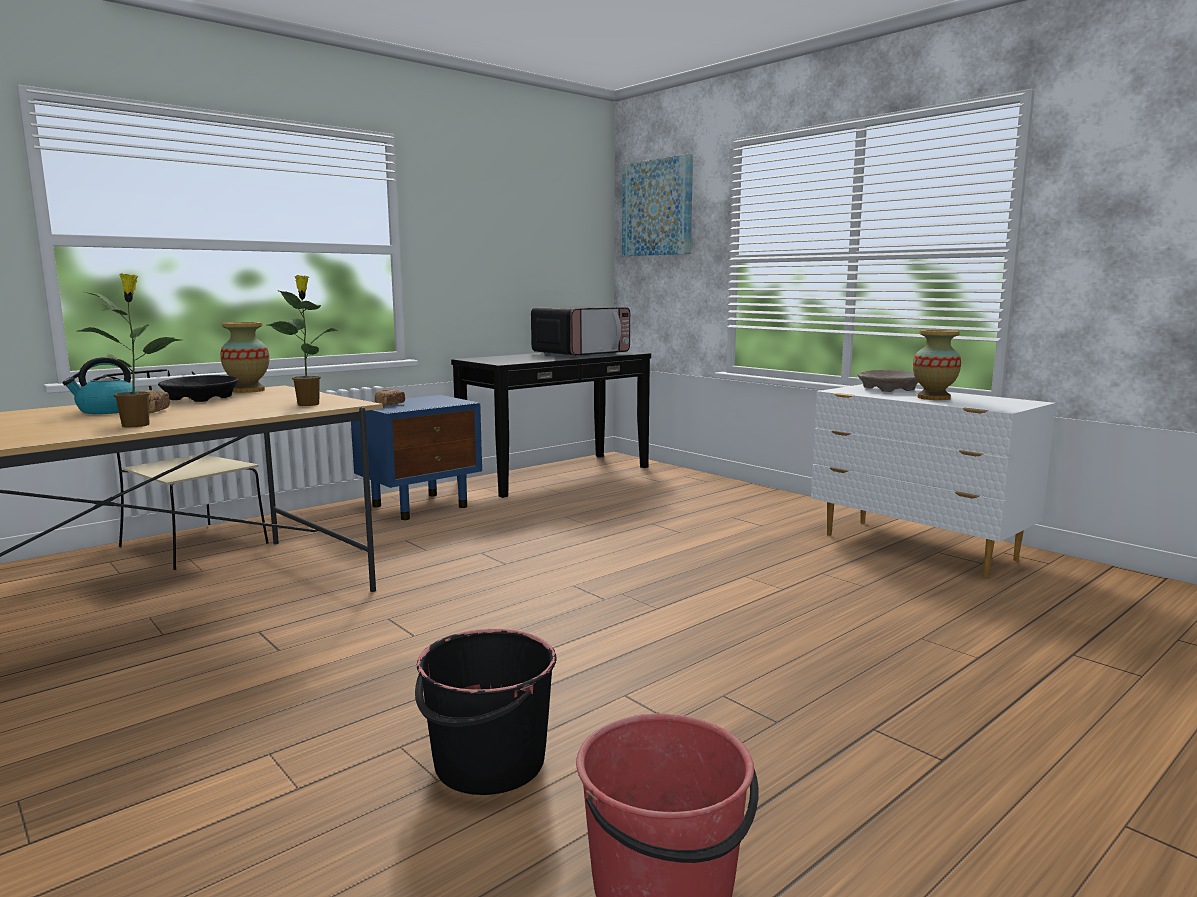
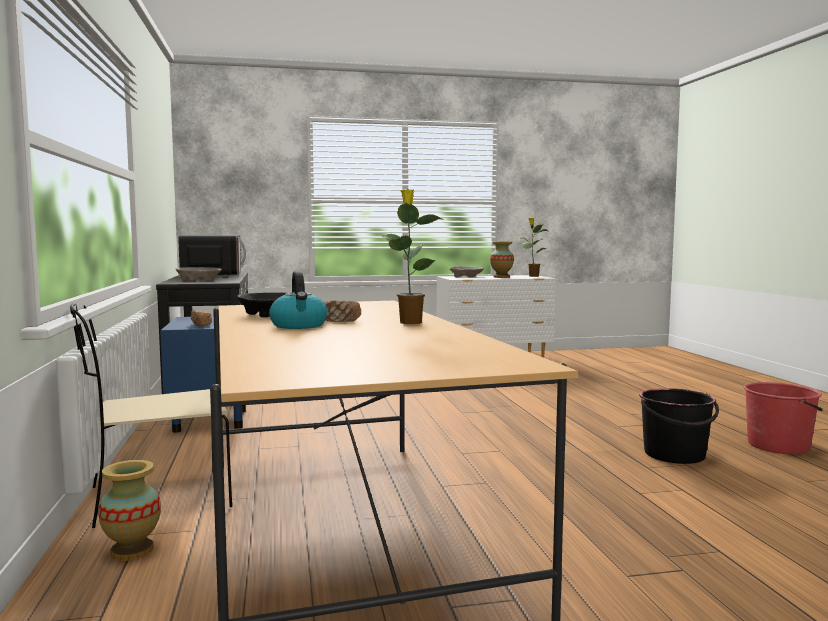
camera: 60 degrees left, 5 degrees down
vase [220,322,269,393] -> vase moved to [98,460,161,561]
potted plant [268,275,338,406] -> potted plant moved to [520,218,548,277]
picture [622,154,693,256] -> none
none -> beige bowl [176,267,221,281]

